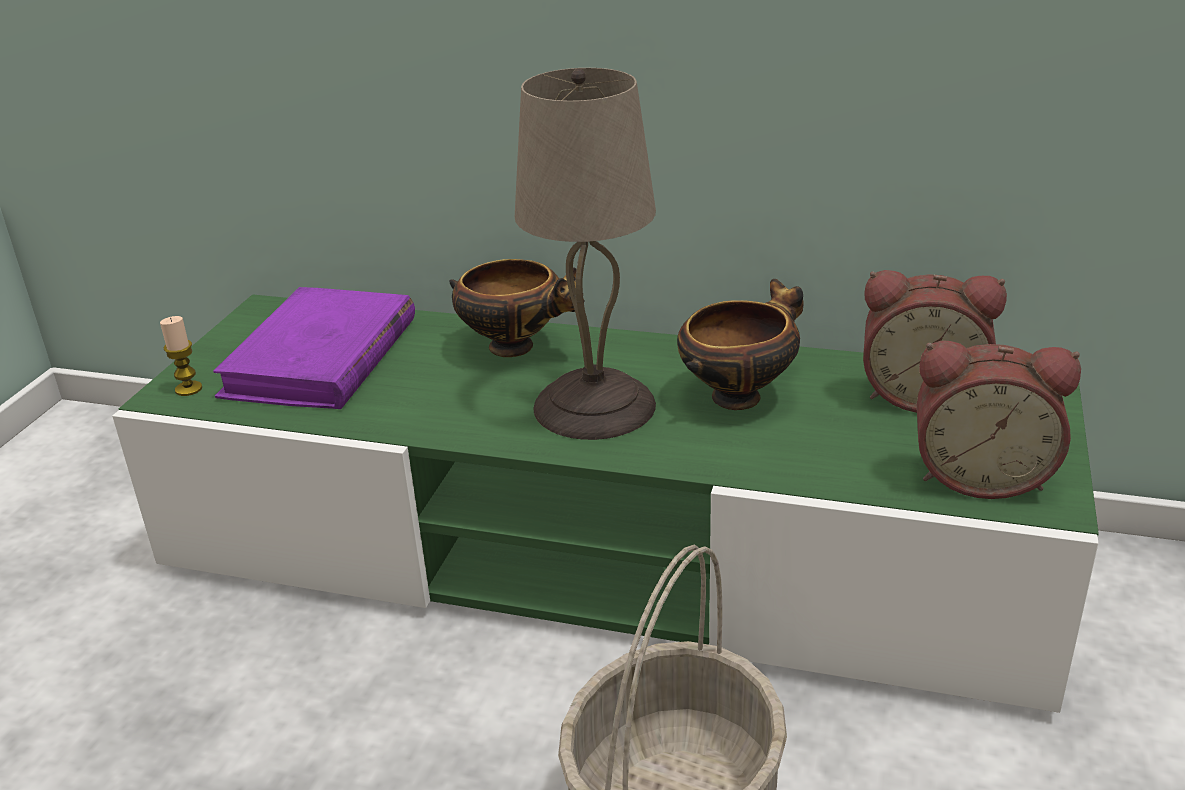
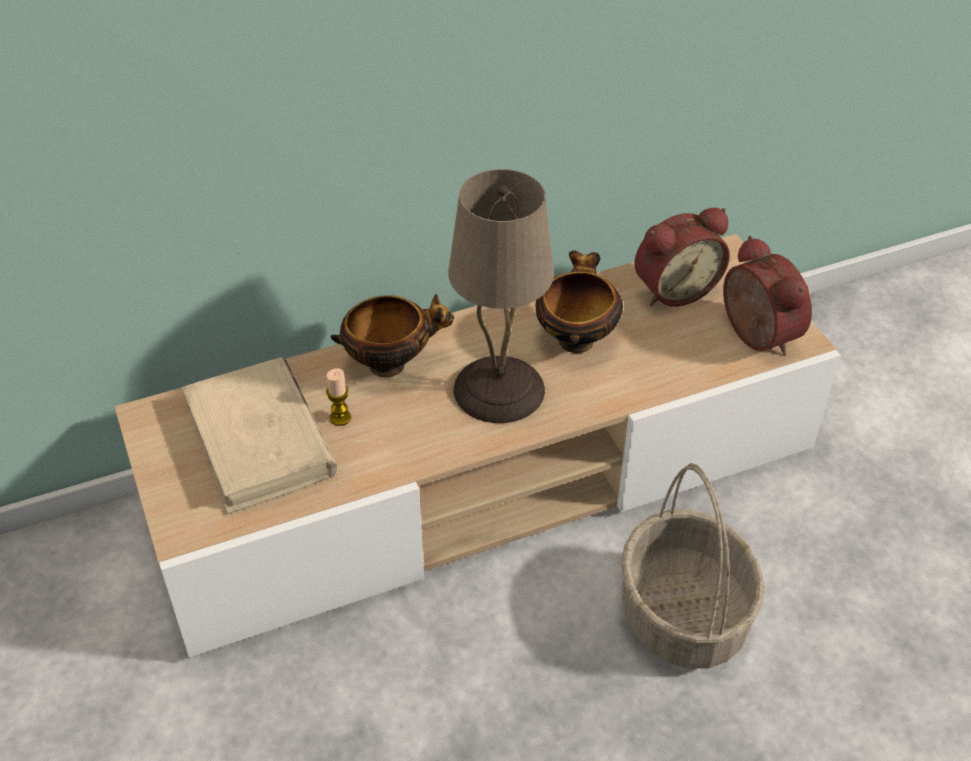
camera: 40 degrees left, 15 degrees up
green tv stand [112,294,1099,713] -> beige tv stand [114,234,841,658]
candle [160,316,202,396] -> candle moved to [326,368,351,426]
purple book [213,287,415,409] -> beige book [182,357,337,514]
alarm clock [917,340,1081,499] -> alarm clock turned 90 degrees counterclockwise [723,236,812,355]

